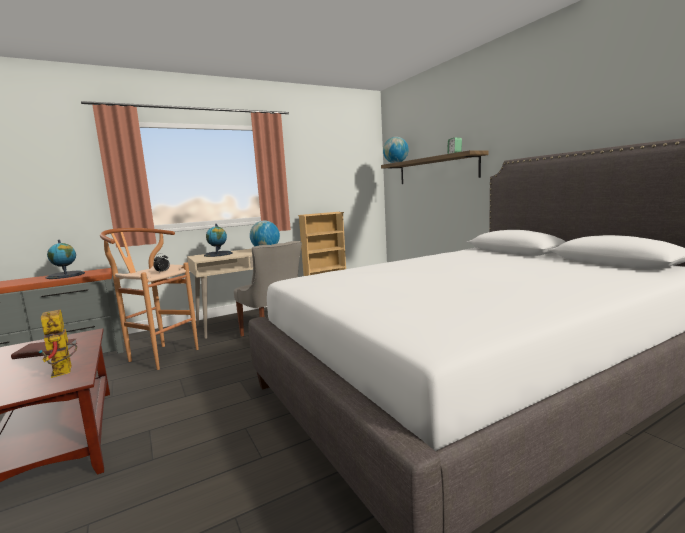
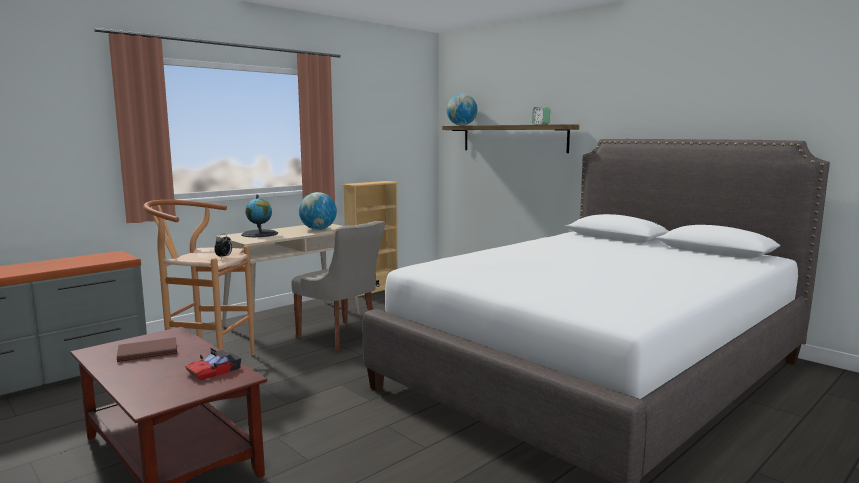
camera: 15 degrees left, 0 degrees up
toy robot [38,310,77,378] -> toy car [185,348,241,380]
globe [46,240,85,279] -> none

